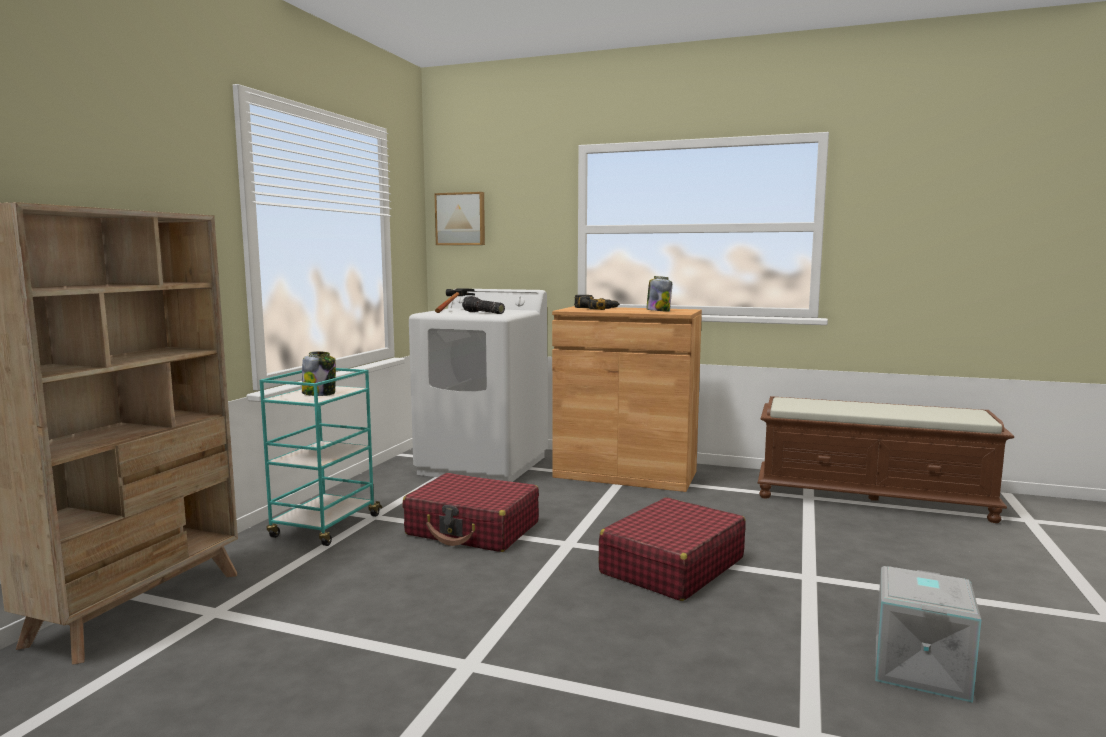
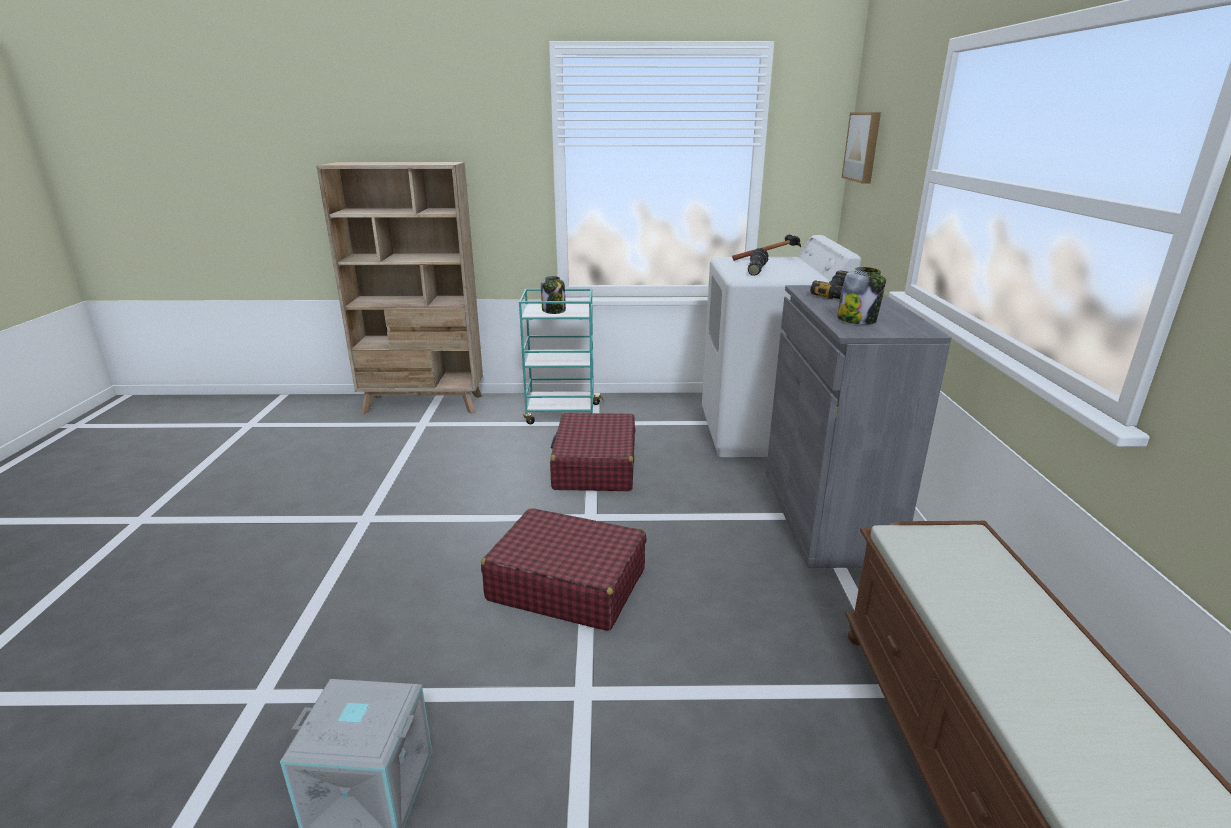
camera: 70 degrees right, 15 degrees up
brown cabinet [552,306,702,492] -> grey cabinet [766,285,951,568]

